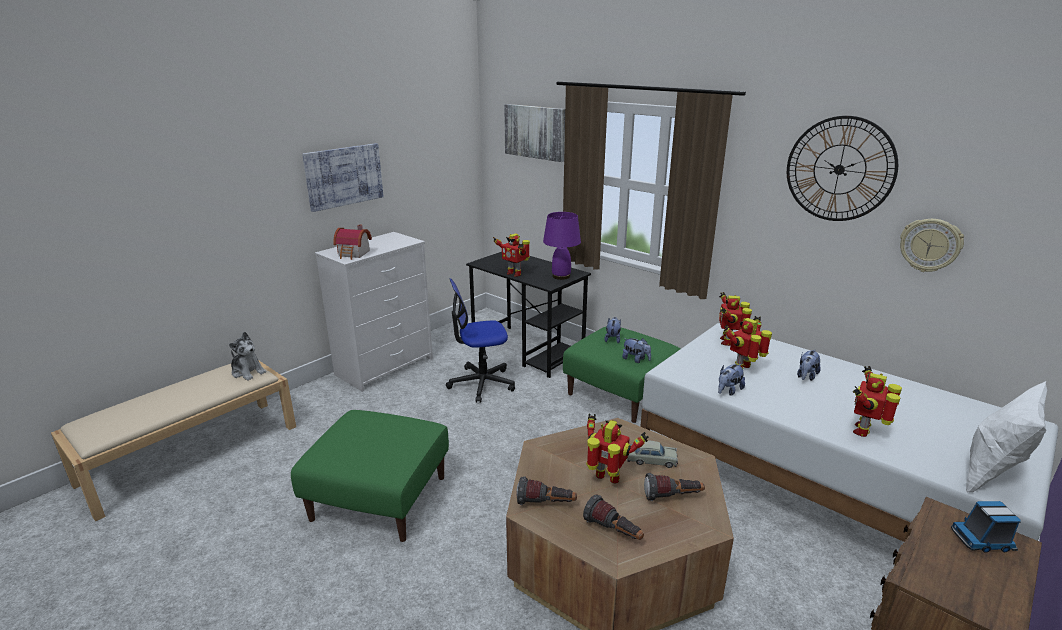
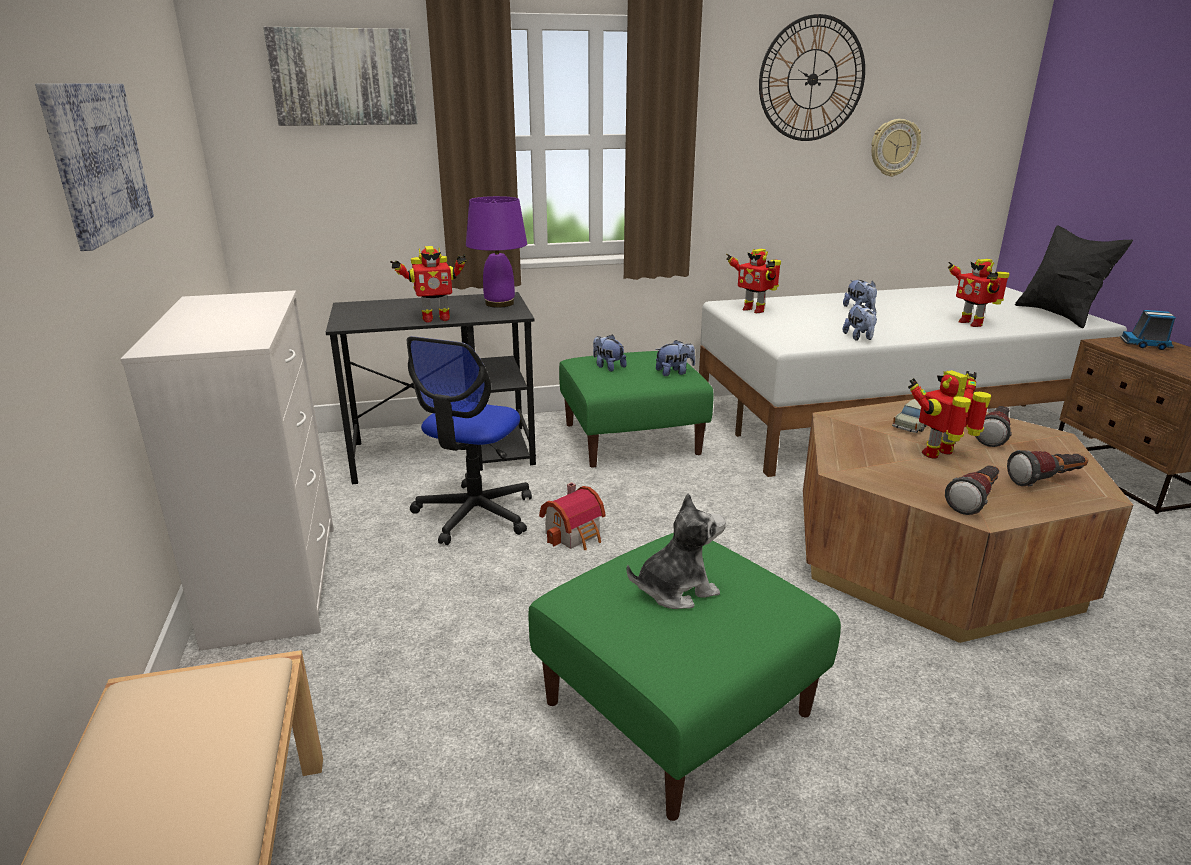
camera: 55 degrees left, 0 degrees up
plush toy [229,332,266,381] -> plush toy moved to [627,493,726,609]
toy house [333,224,372,260] -> toy house moved to [539,482,606,550]
toy robot [724,316,772,369] -> none
toy truck [951,501,1021,553] -> toy truck turned 75 degrees clockwise [1120,310,1176,350]
white pillow [966,381,1047,493] -> black pillow [1015,225,1133,328]

